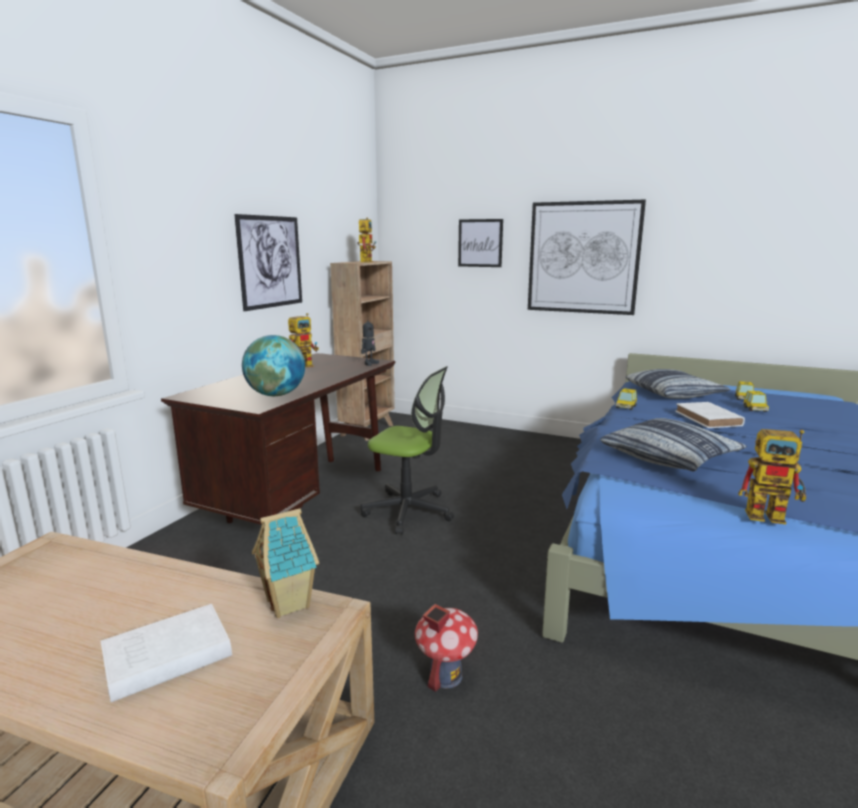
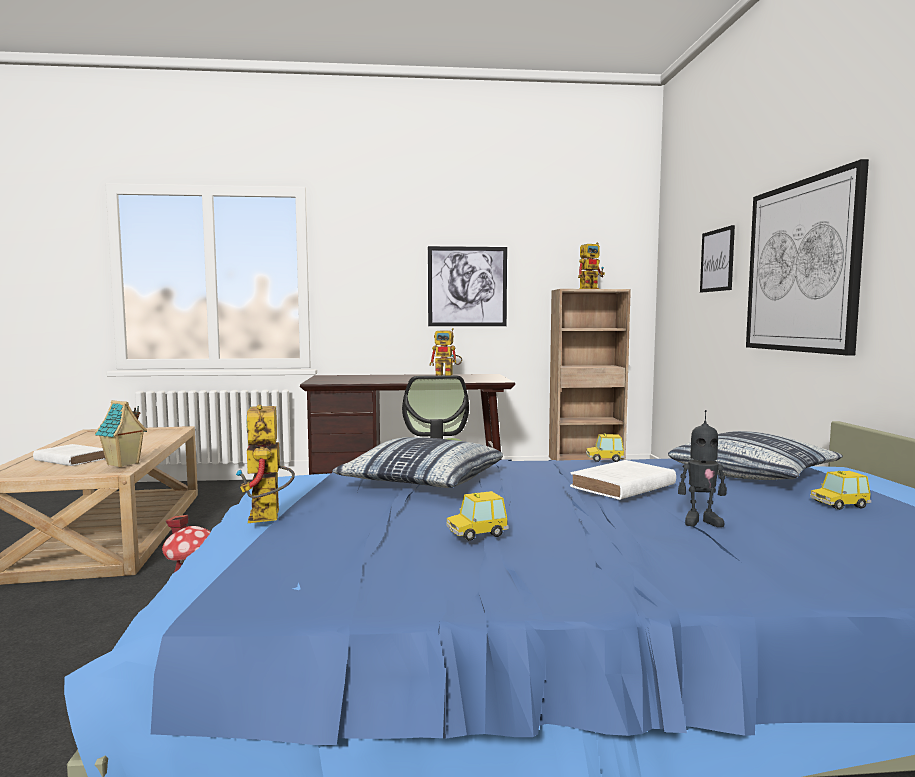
camera: 60 degrees right, 10 degrees down
globe [242,335,305,396] -> none
toy robot [361,320,379,366] -> toy robot moved to [678,410,727,527]
toy car [743,391,769,412] -> toy car moved to [446,491,509,541]

